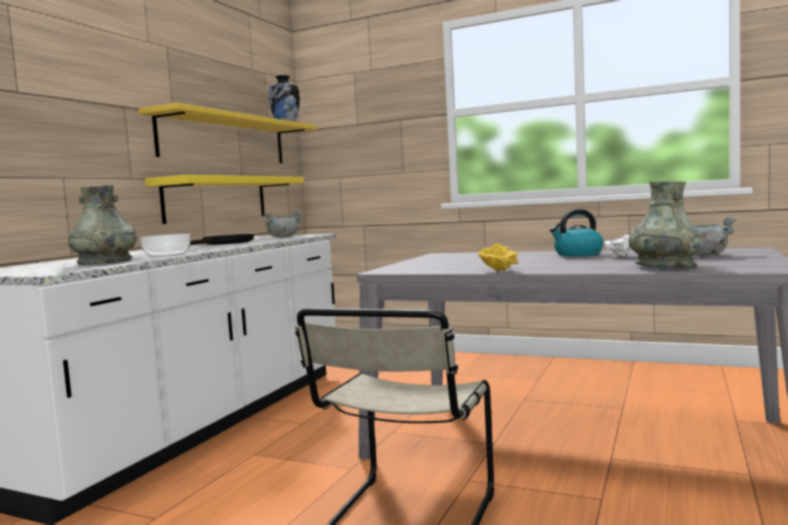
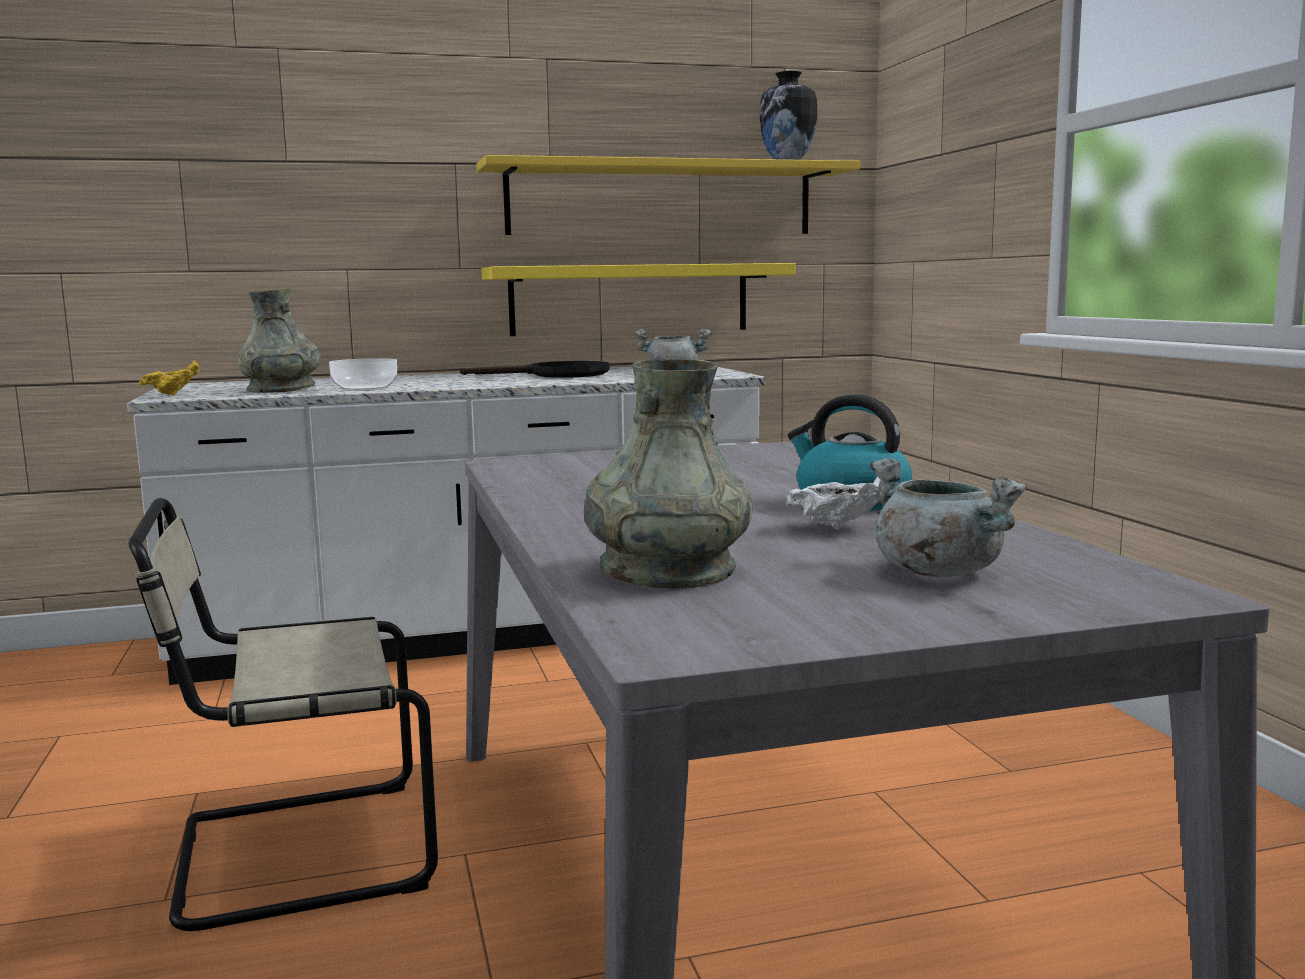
camera: 50 degrees right, 5 degrees up
yellow bowl [478,243,519,271] -> yellow bowl moved to [139,360,199,396]

